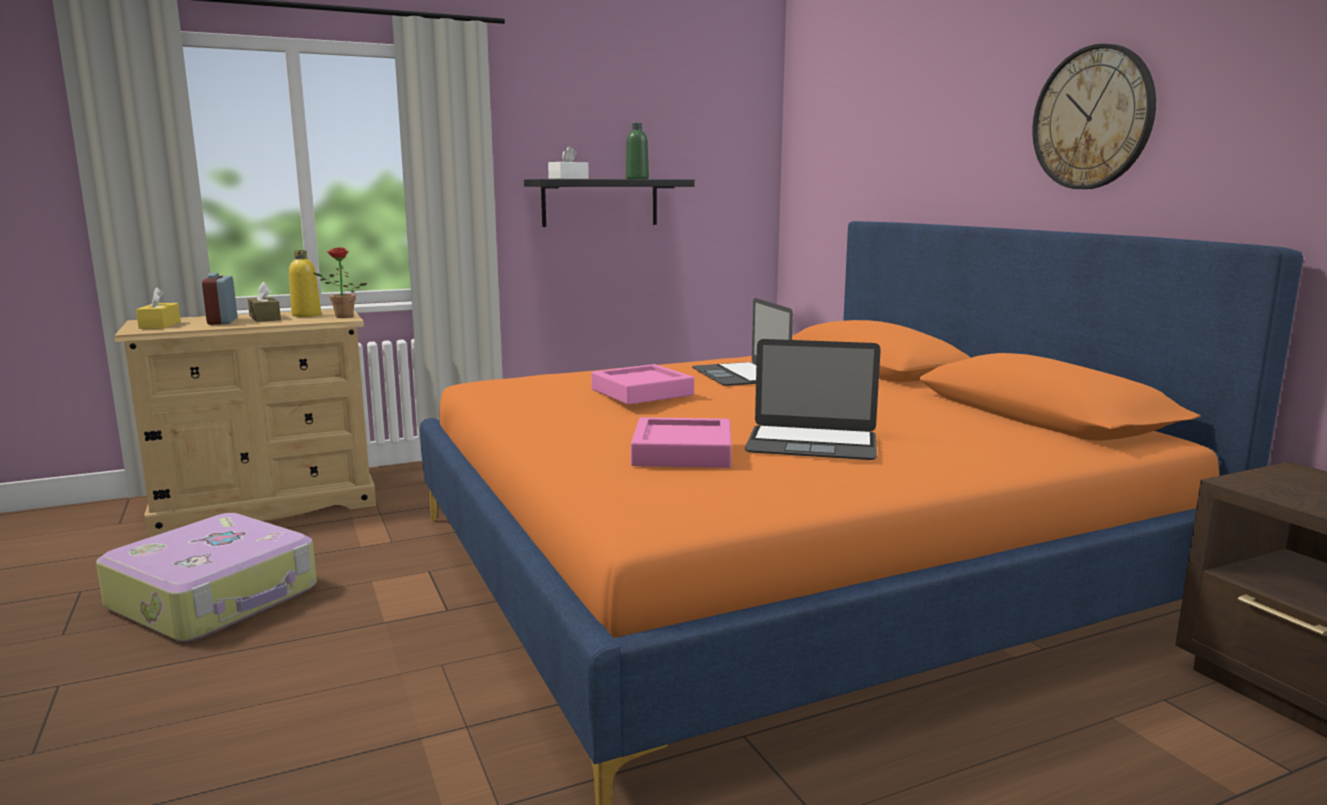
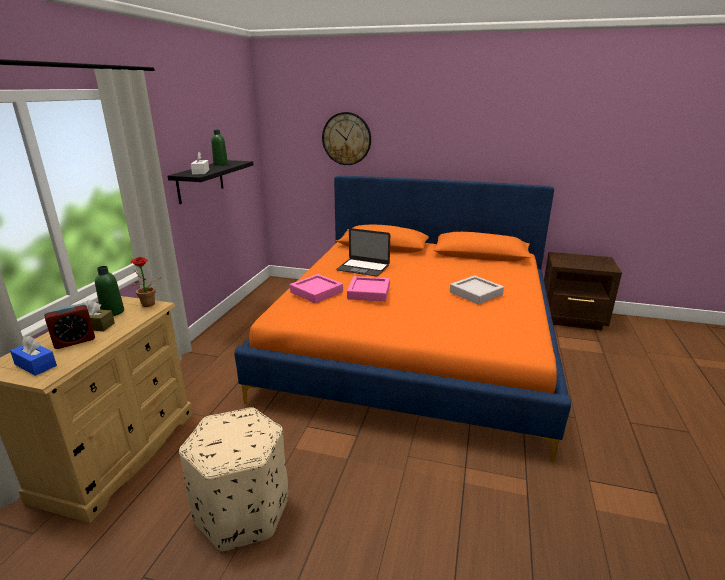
camera: 50 degrees left, 10 degrees up
suitcase [96,513,317,642] -> beige ottoman [179,407,288,552]
yellow tissue box [136,287,181,329] -> blue tissue box [10,336,57,376]
alarm clock [202,273,237,325] -> alarm clock turned 60 degrees counterclockwise [44,303,95,349]
yellow bottle [289,250,321,317] -> green bottle [95,266,124,316]
pink tray [631,417,731,468] -> pink tray moved to [290,274,343,303]
laptop [745,339,881,460] -> grey tray [450,275,504,305]
wall clock [1032,44,1156,189] -> wall clock moved to [322,112,371,165]

